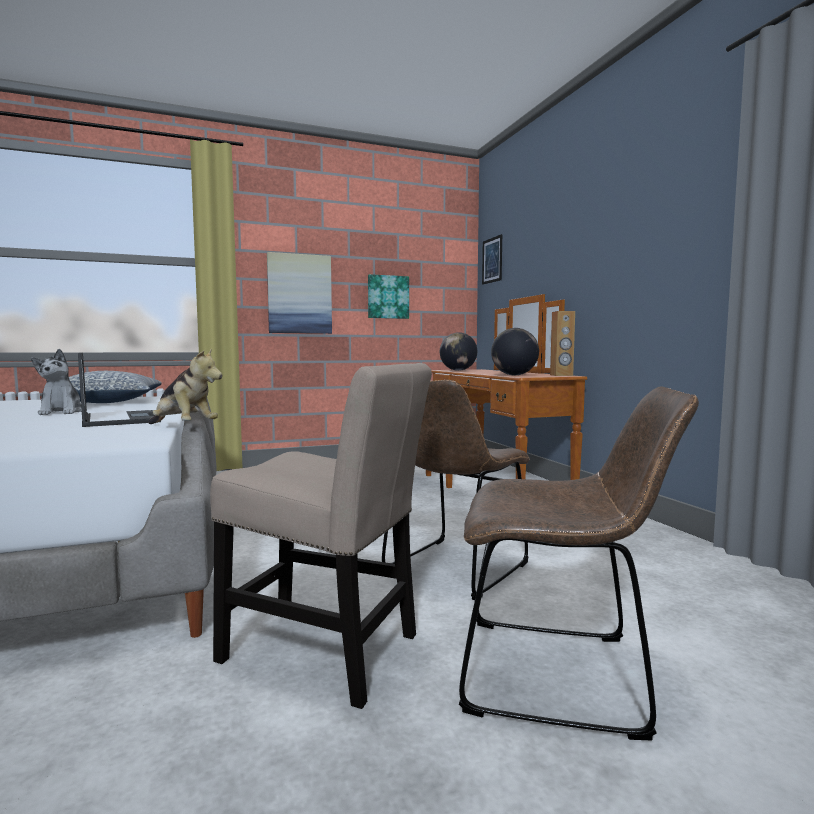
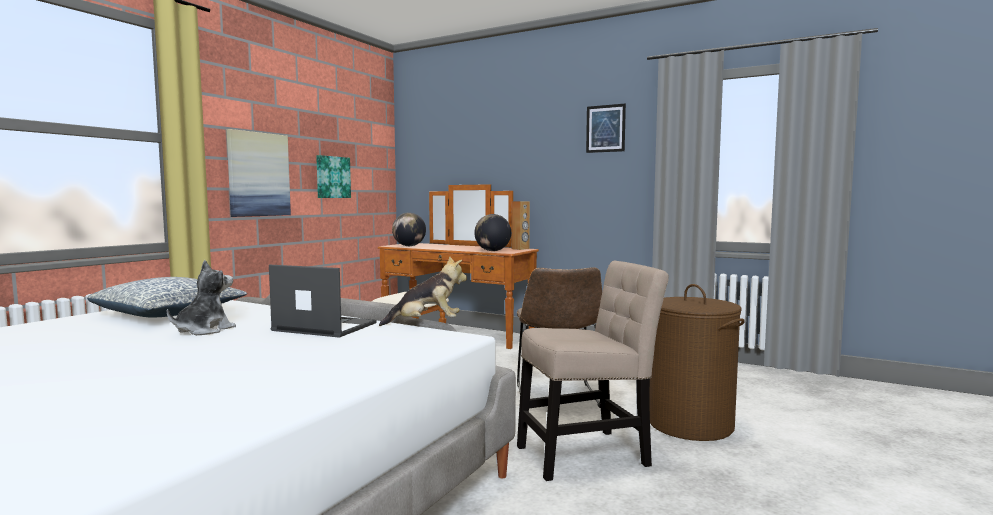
camera: 40 degrees left, 0 degrees up
plush toy [31,349,82,415] -> plush toy turned 90 degrees counterclockwise [167,260,236,335]
brown chair [459,386,699,740] -> brown laundry basket [650,284,745,441]
picture [482,234,502,285] -> picture moved to [586,104,626,153]

